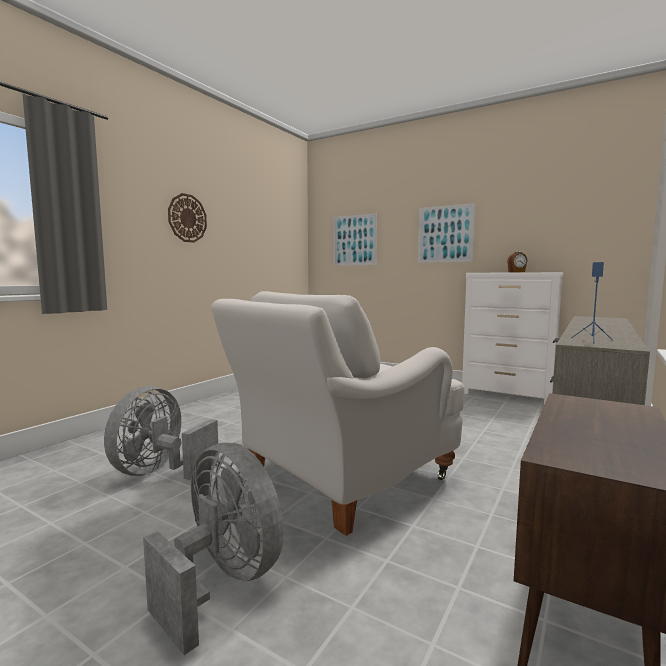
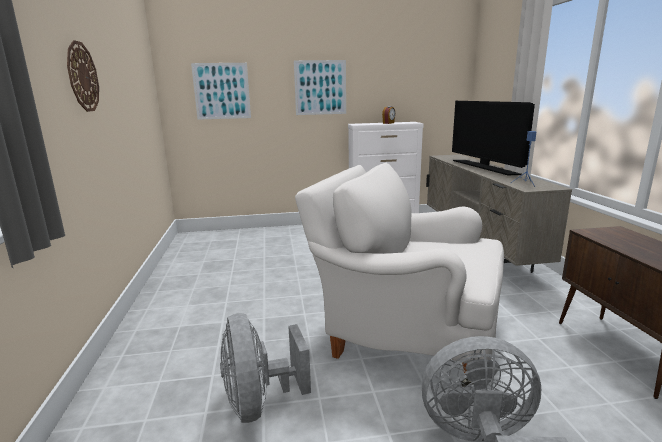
camera: 40 degrees left, 10 degrees up
white armchair [211,291,464,536] -> white armchair turned 105 degrees clockwise [295,163,504,387]
none -> television [452,101,535,175]

